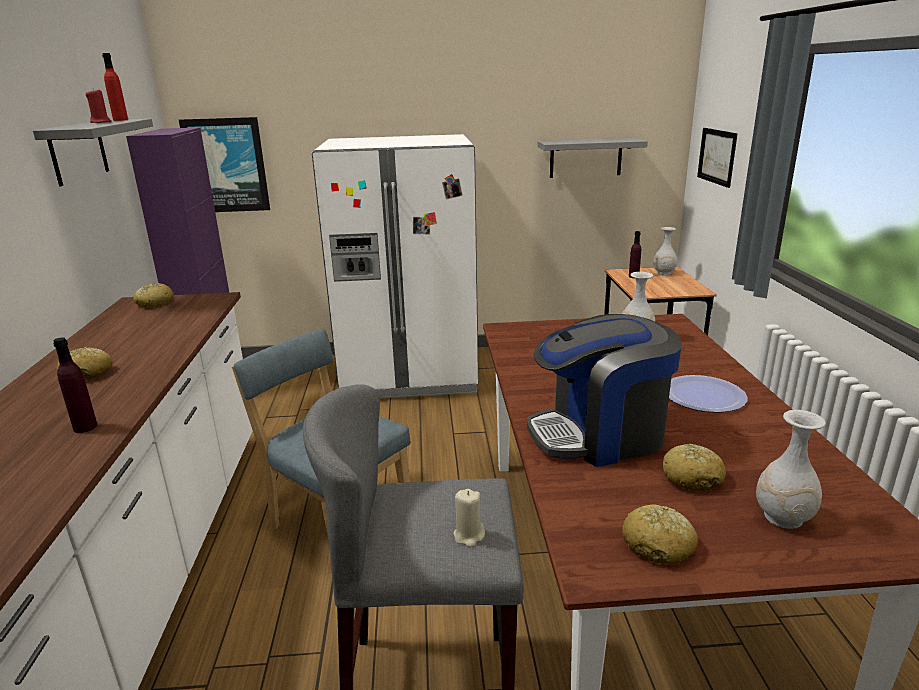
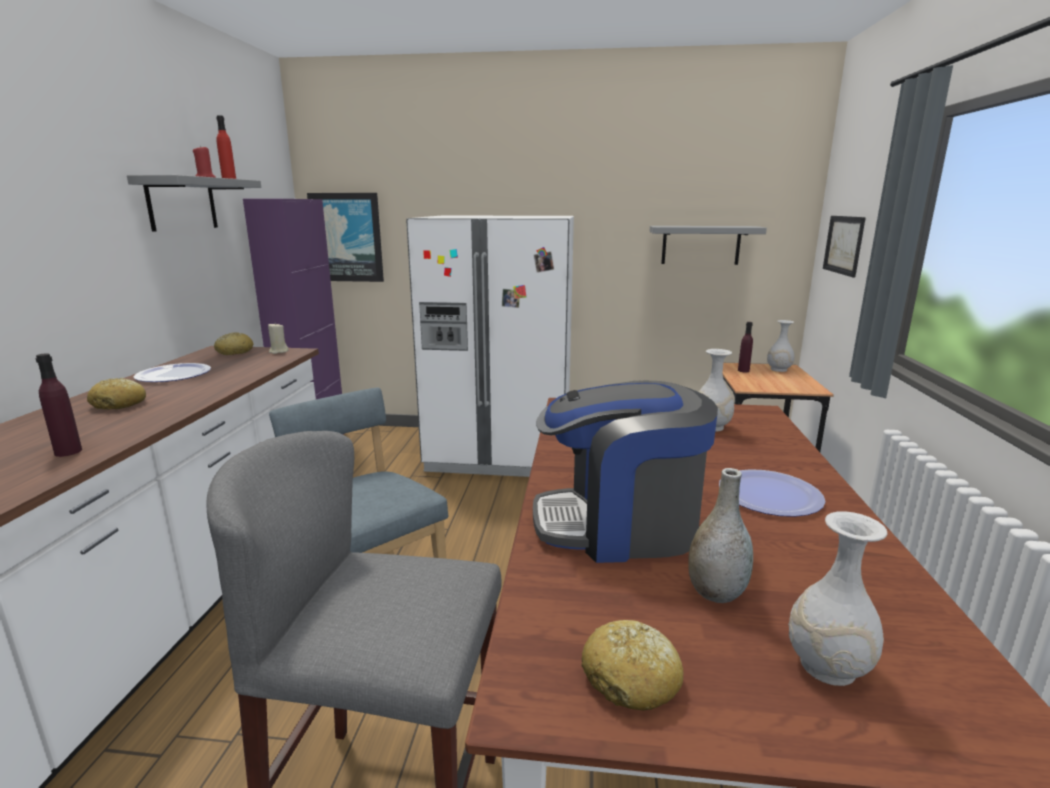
camera: 10 degrees right, 5 degrees down
beige candle [453,489,485,547] -> beige candle moved to [268,323,289,354]
bread [662,444,726,491] -> grey vase [688,468,753,603]
none -> plate [134,363,211,382]

